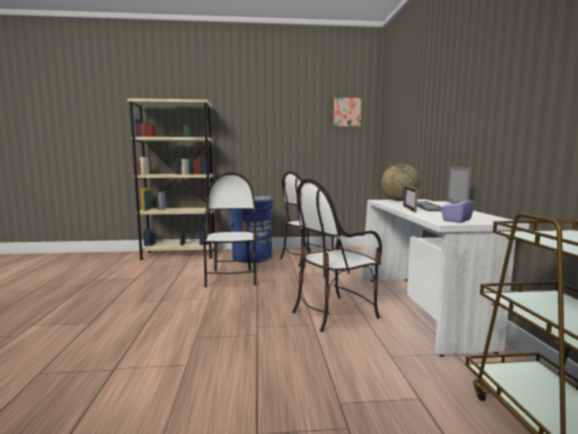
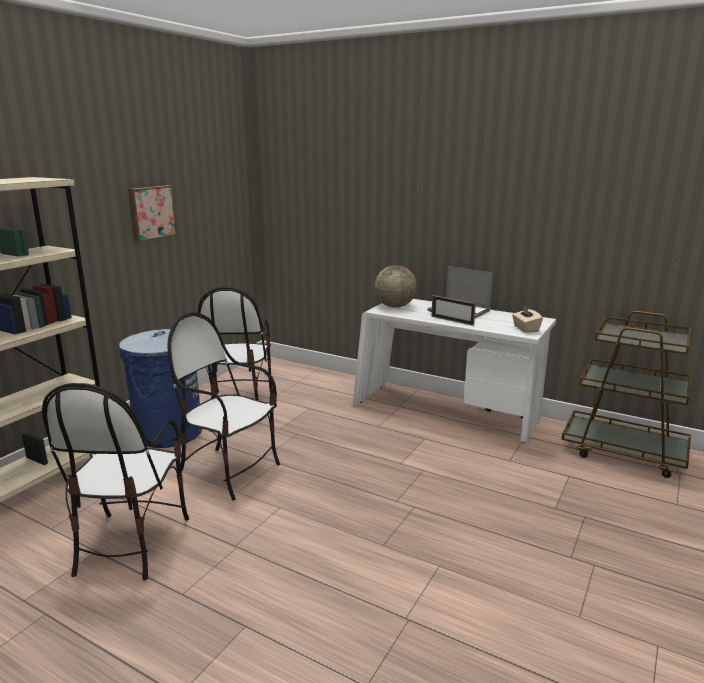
camera: 55 degrees left, 10 degrees up
chair [292,179,382,332] -> chair moved to [42,383,189,581]
picture [332,96,362,128] -> picture moved to [128,185,177,242]
purple tissue box [440,193,475,223] -> beige tissue box [512,306,543,333]

